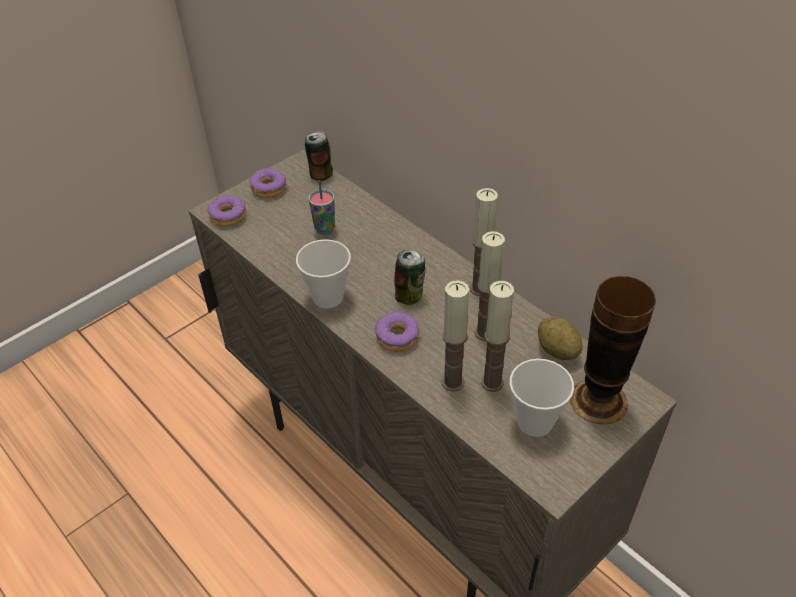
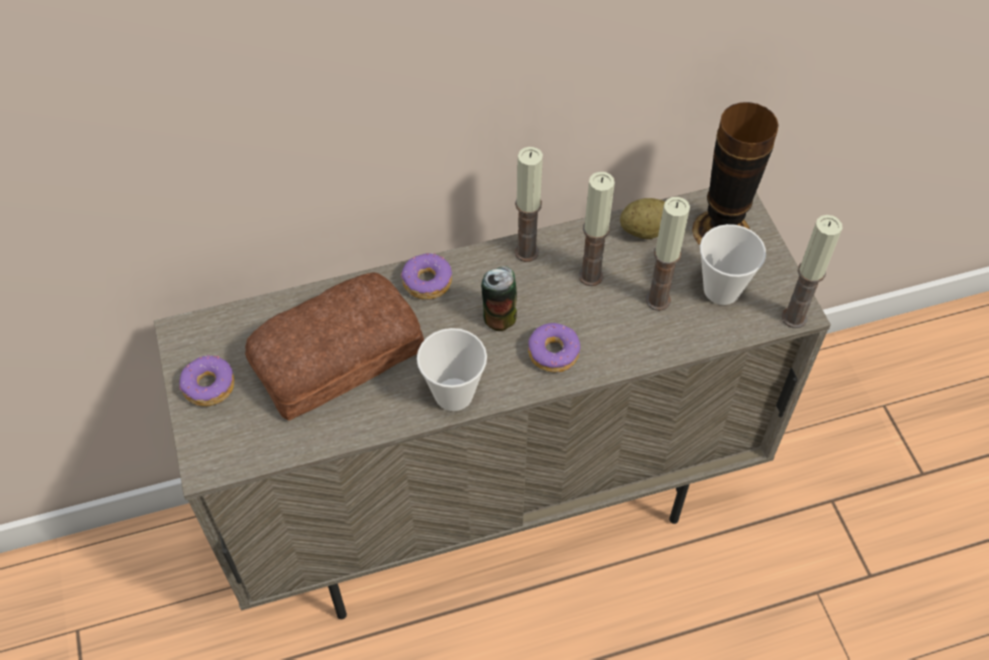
camera: 65 degrees left, 10 degrees up
donut [208,195,246,226] -> donut moved to [401,253,452,300]
can [305,131,333,181] -> none
cup [309,180,335,235] -> bread [245,272,424,421]
candle [442,280,469,392] -> candle moved to [781,215,842,328]

